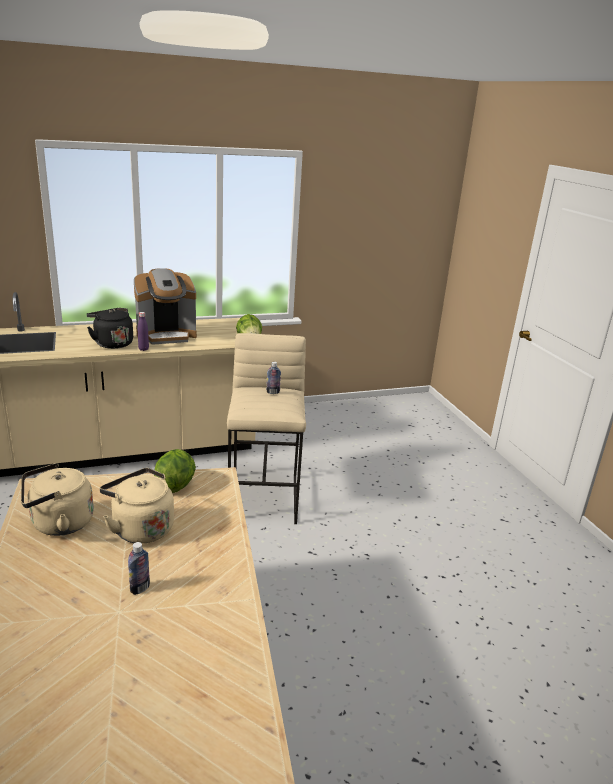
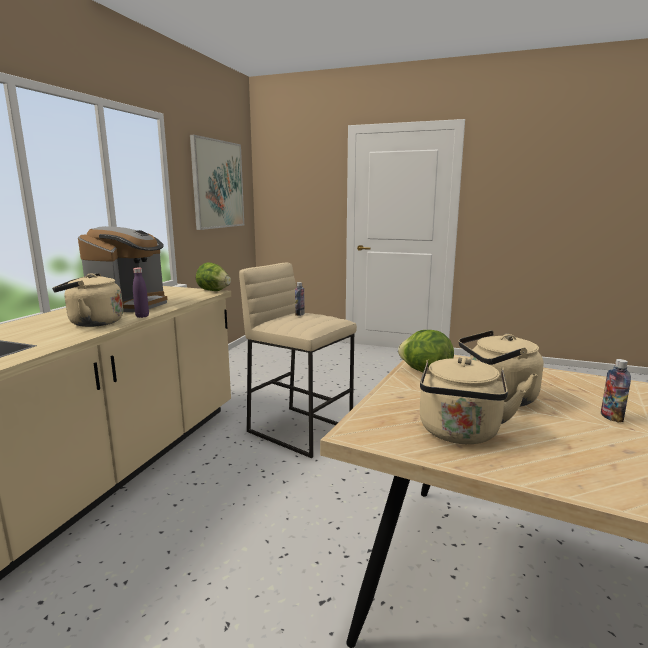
camera: 50 degrees left, 10 degrees down
black kettle [86,308,133,349] -> beige kettle [52,273,123,327]
none -> picture [190,135,244,230]

